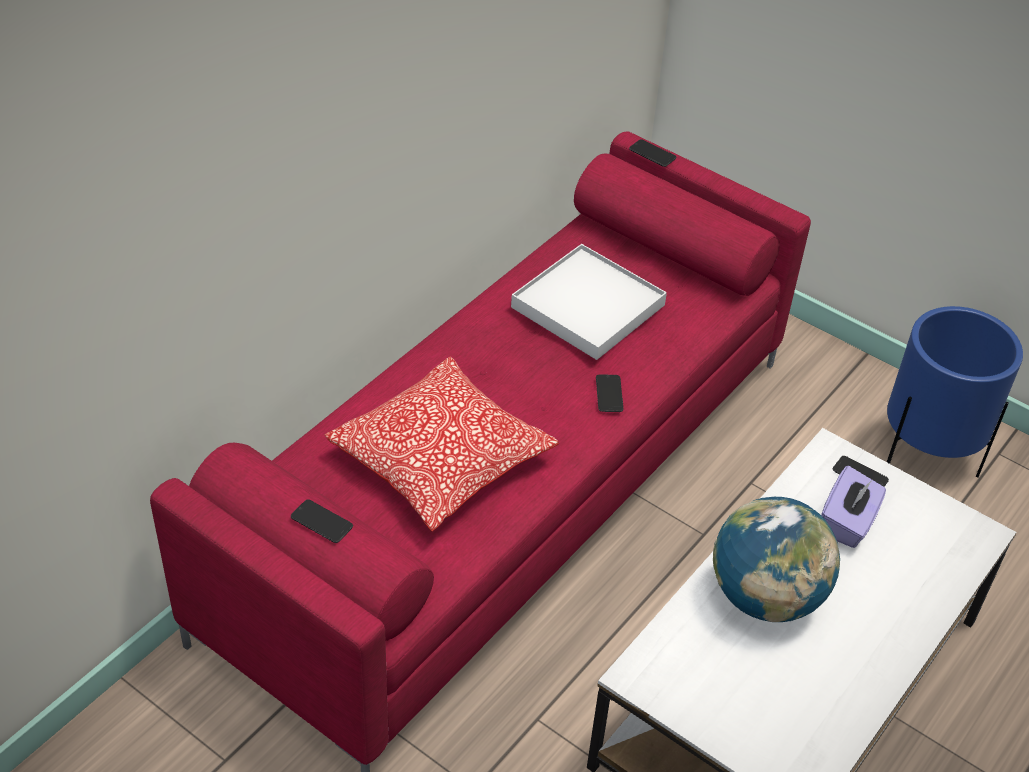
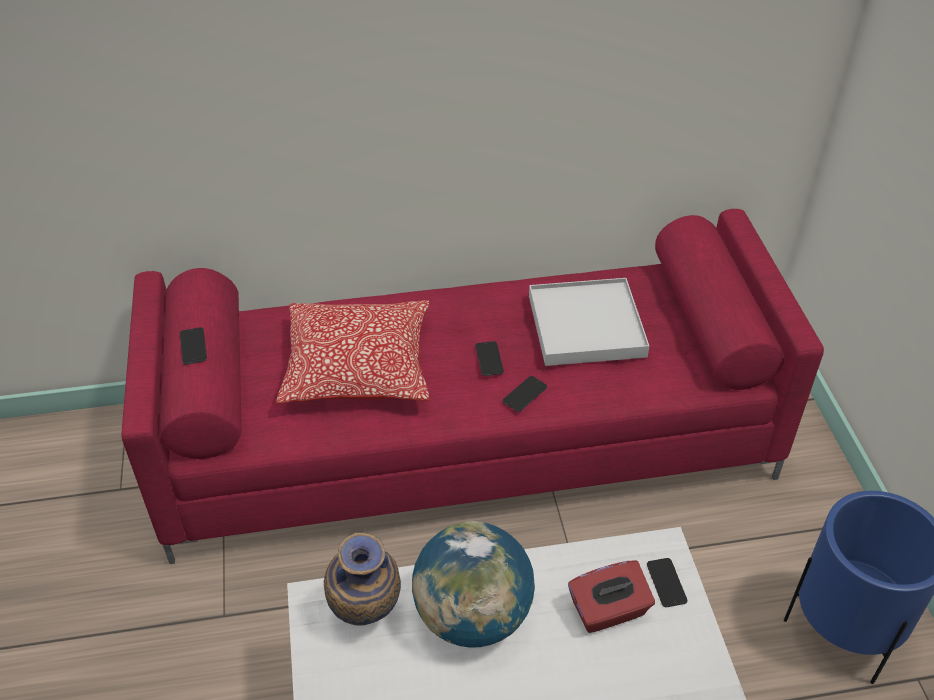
camera: 45 degrees right, 0 degrees up
phone [629,139,676,167] -> phone moved to [475,341,504,376]
purple tissue box [821,466,886,548] -> red tissue box [568,560,655,633]
none -> vase [324,533,401,626]

